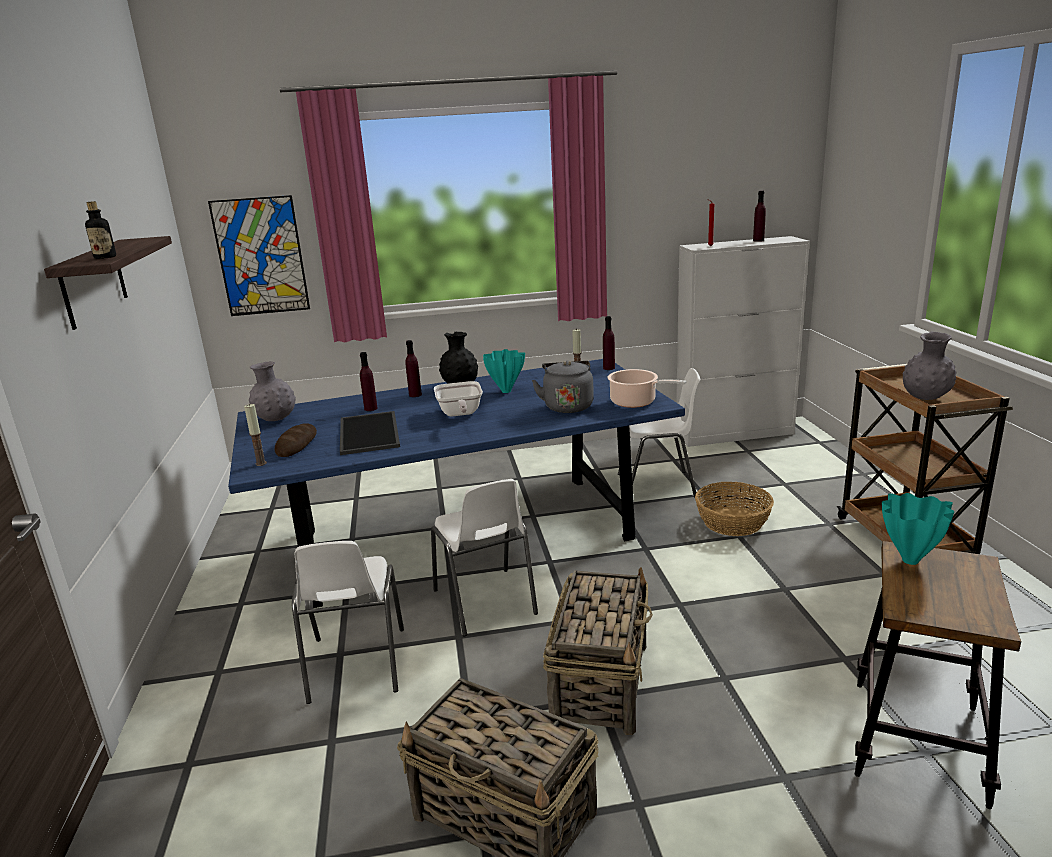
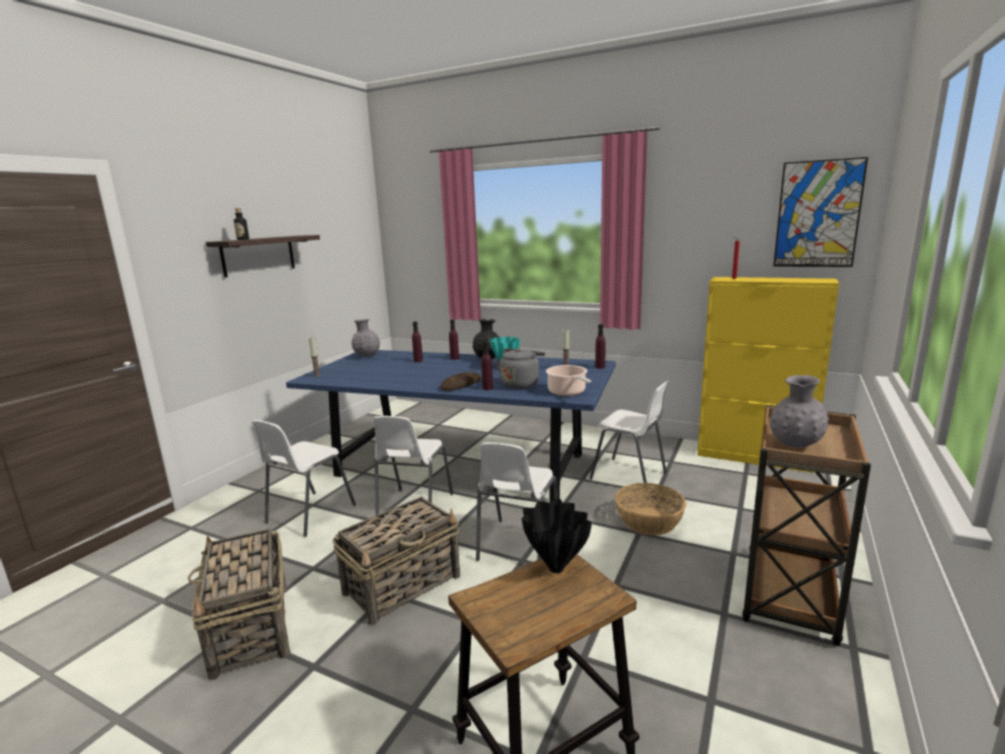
camera: 35 degrees right, 5 degrees down
picture [208,195,310,316] -> picture moved to [773,157,868,267]
bread [275,423,317,457] -> bread moved to [440,372,481,391]
tray [340,411,400,455] -> none
frying pan [434,381,483,416] -> none
white cabinet [676,236,810,447] -> yellow cabinet [697,277,839,473]
purple bottle [753,191,766,242] -> purple bottle moved to [481,341,493,390]
turquoise vase [882,493,954,565] -> black vase [522,498,592,573]
none -> white chair [476,442,558,561]

